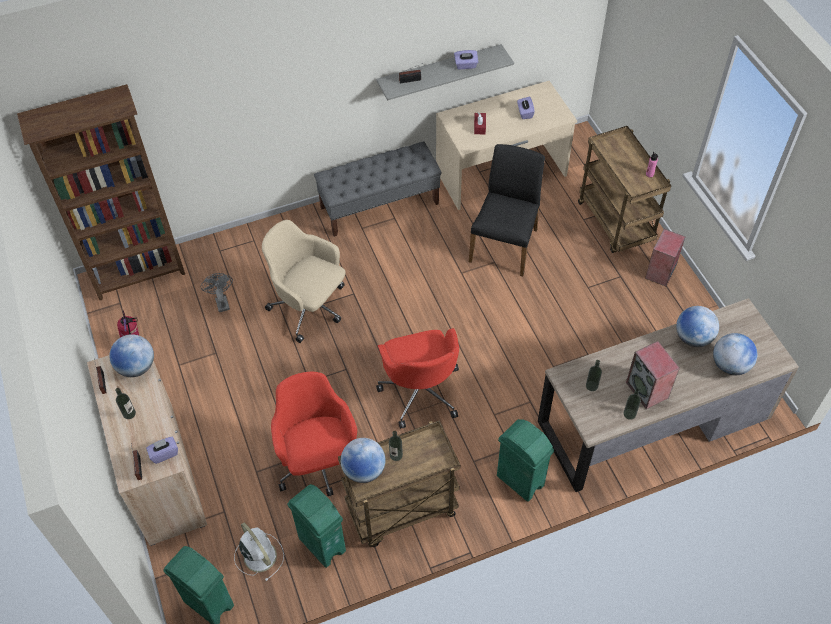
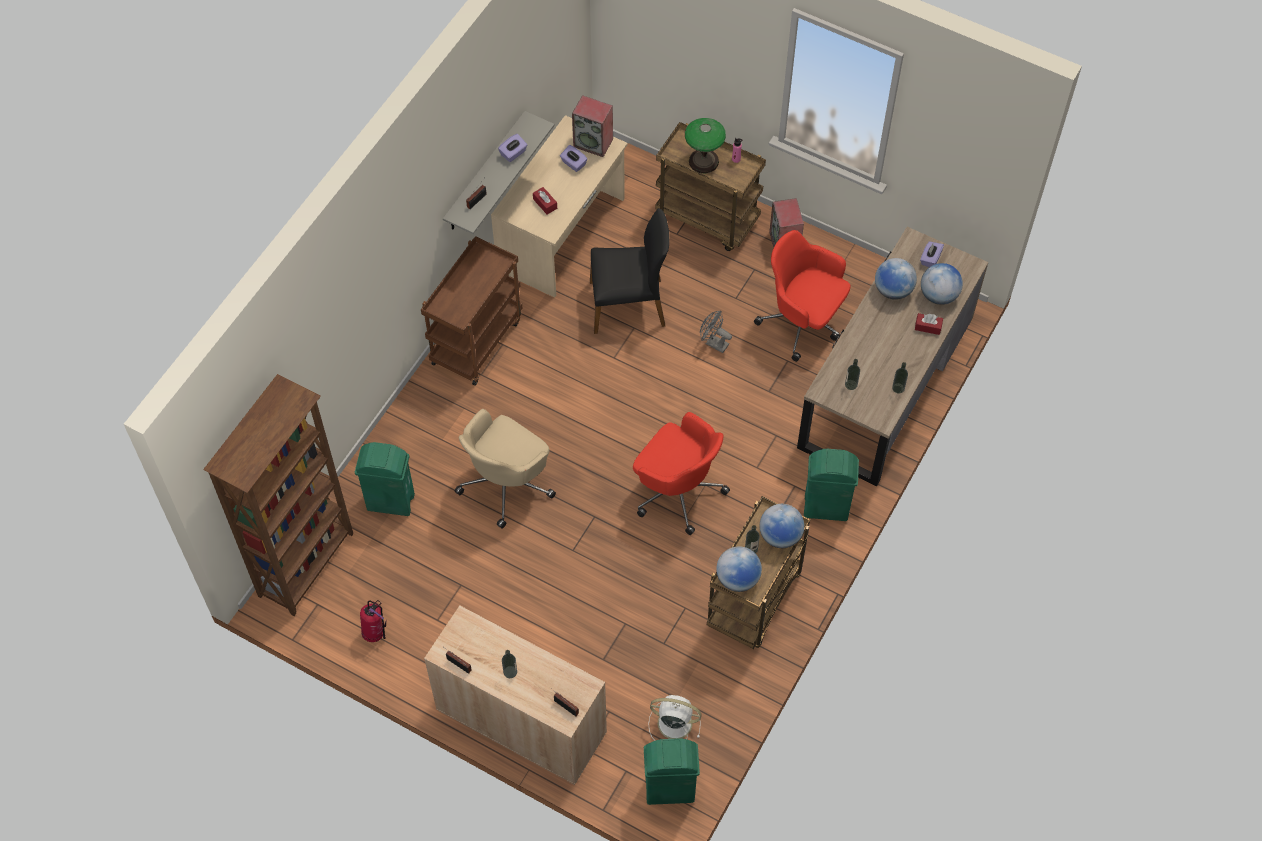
camera: 40 degrees left, 5 degrees up
globe [109,334,154,377] -> globe moved to [760,504,804,548]
purple tissue box [146,437,178,464] -> purple tissue box moved to [920,241,944,267]
grey fan [201,273,233,312] -> grey fan moved to [700,310,732,353]
beige office chair [262,220,346,343] -> beige office chair turned 45 degrees counterclockwise [455,409,556,529]
red office chair [271,372,357,496] -> red office chair moved to [754,230,851,362]
green trash can [287,484,346,568] -> green trash can moved to [355,442,415,516]
grey bench [314,141,441,237] -> brown cart [421,236,523,386]
black chair [469,144,545,276] -> black chair turned 105 degrees clockwise [590,208,670,334]
speaker [626,341,680,409] -> speaker moved to [572,95,613,157]
none -> table lamp [685,118,726,173]
none -> red tissue box [915,313,943,335]

